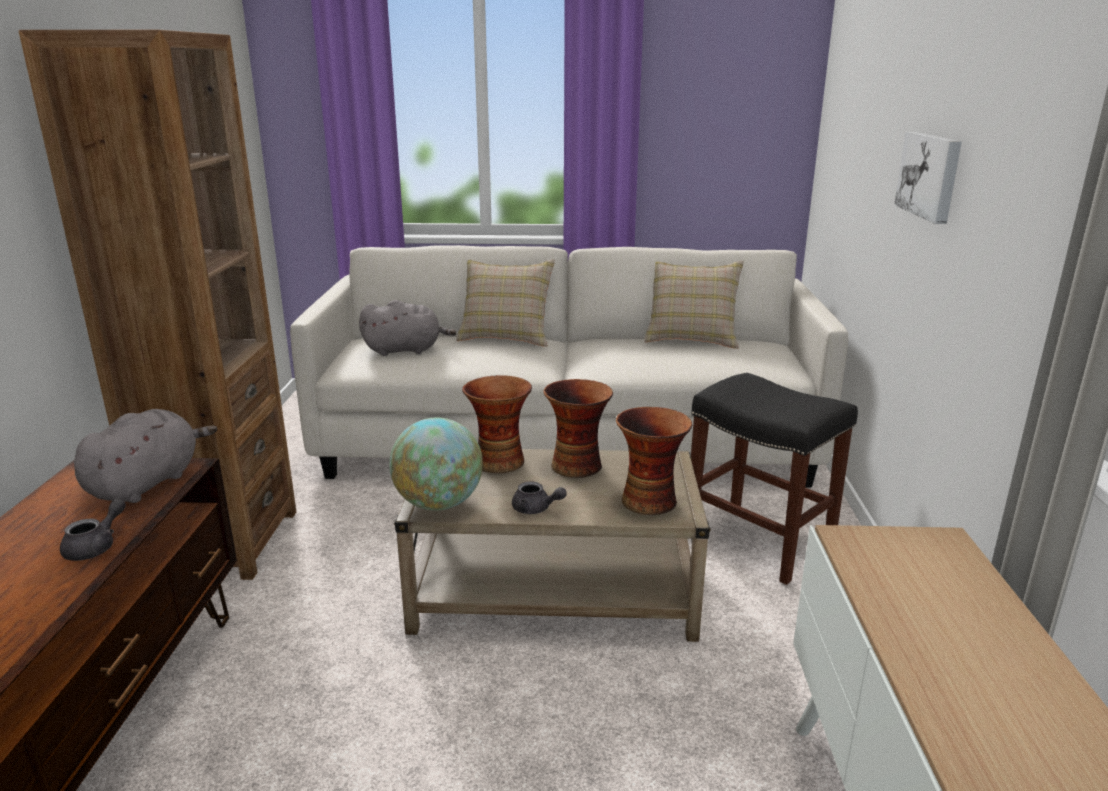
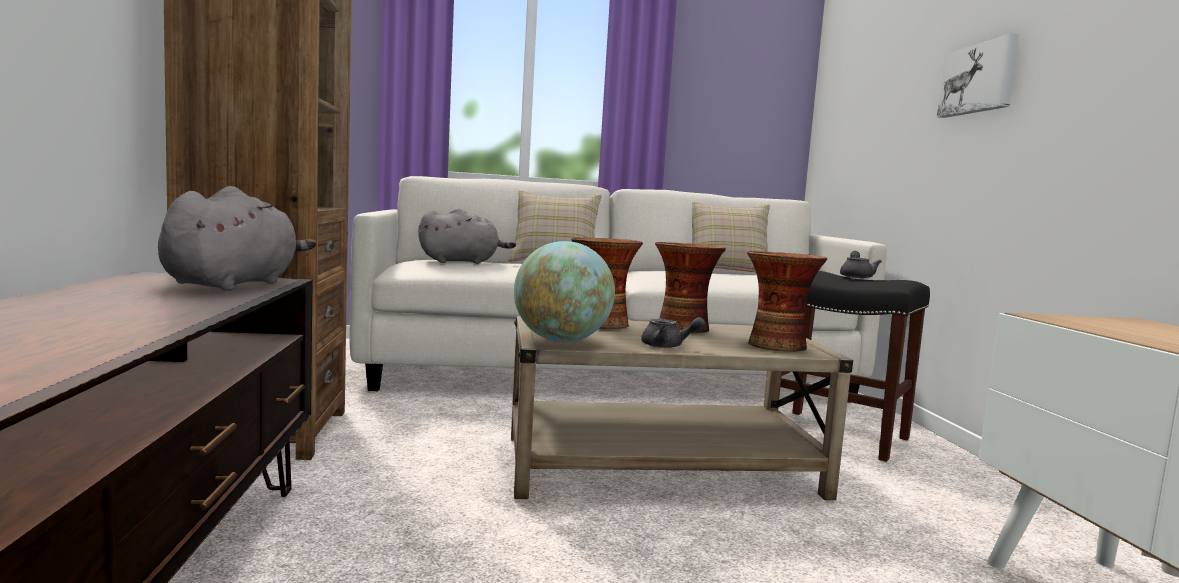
camera: 10 degrees left, 15 degrees down
grey teapot [60,499,126,561] -> grey teapot moved to [840,251,882,279]

